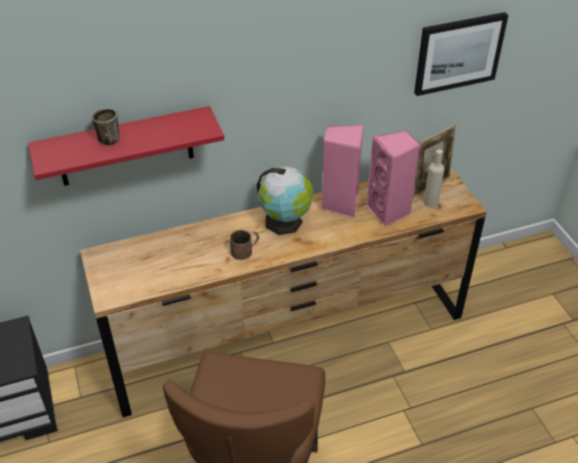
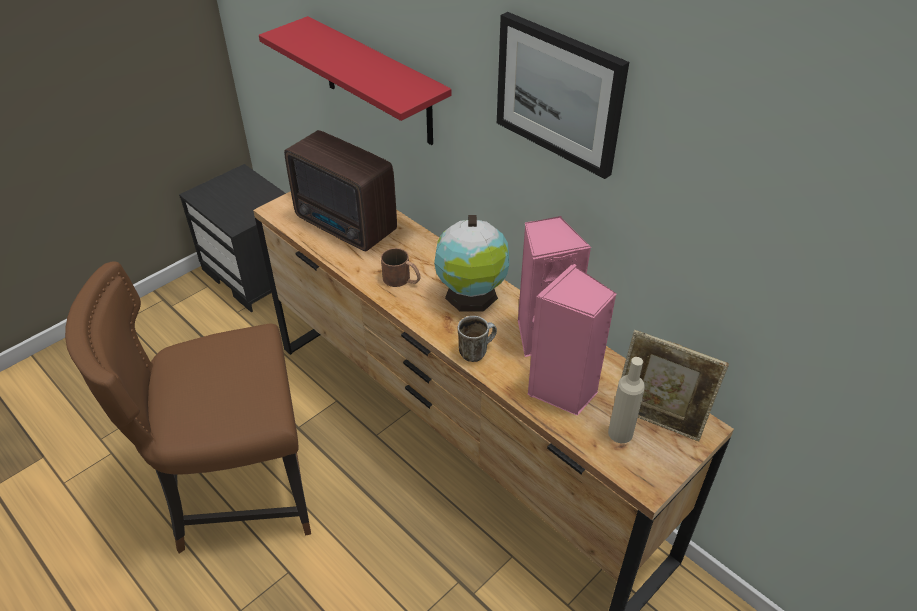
camera: 65 degrees right, 0 degrees up
mug [91,108,120,145] -> mug moved to [458,316,497,362]
picture [414,12,508,96] -> picture moved to [497,12,629,179]
none -> radio [284,130,397,252]

